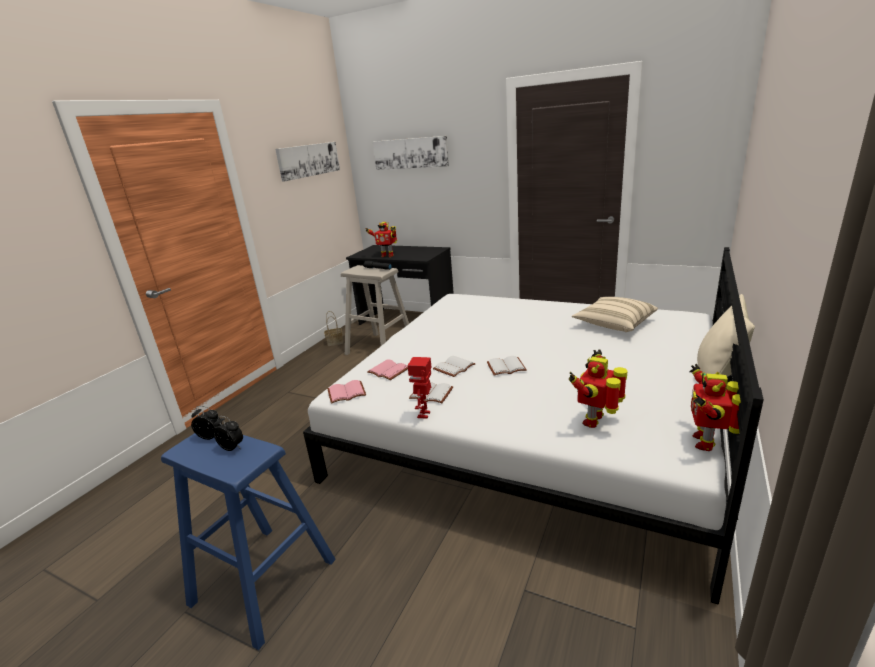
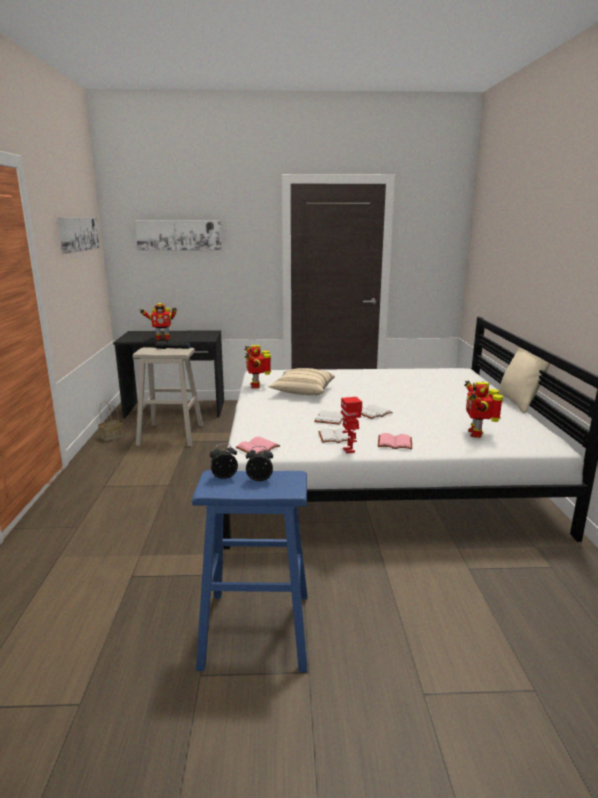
camera: 30 degrees left, 5 degrees down
pink book [367,359,408,380] -> pink book moved to [378,433,412,449]
beige pillow [572,297,658,332] -> beige pillow moved to [268,368,335,396]
toy robot [689,364,741,451] -> toy robot moved to [245,345,271,388]

